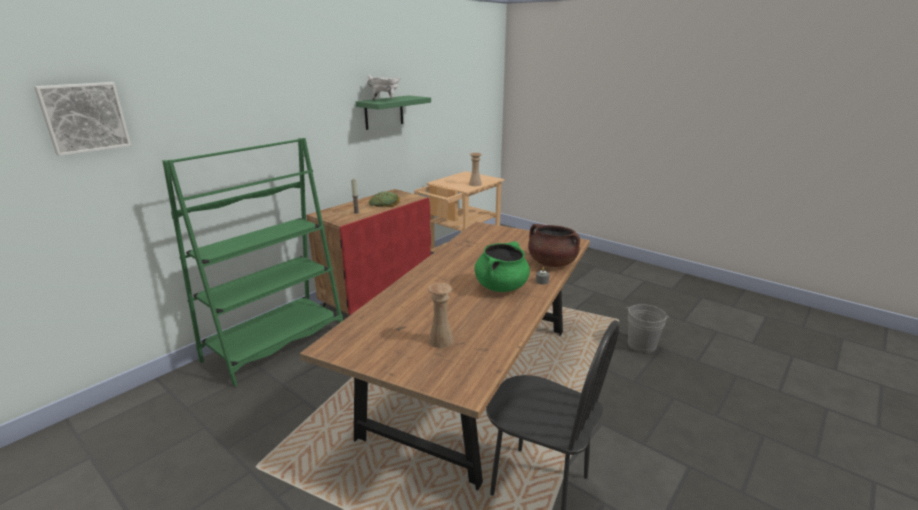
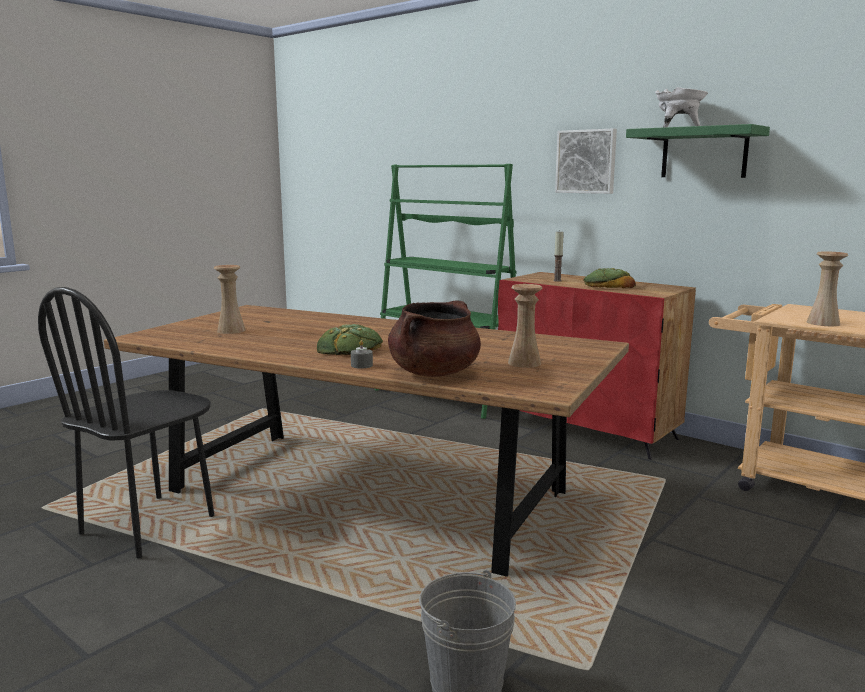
camera: 90 degrees right, 10 degrees down
picture [34,82,131,156] -> picture moved to [555,129,617,194]
green cooking pot [475,242,530,292] -> bread [317,324,383,355]
none -> beige vase [508,284,543,368]

